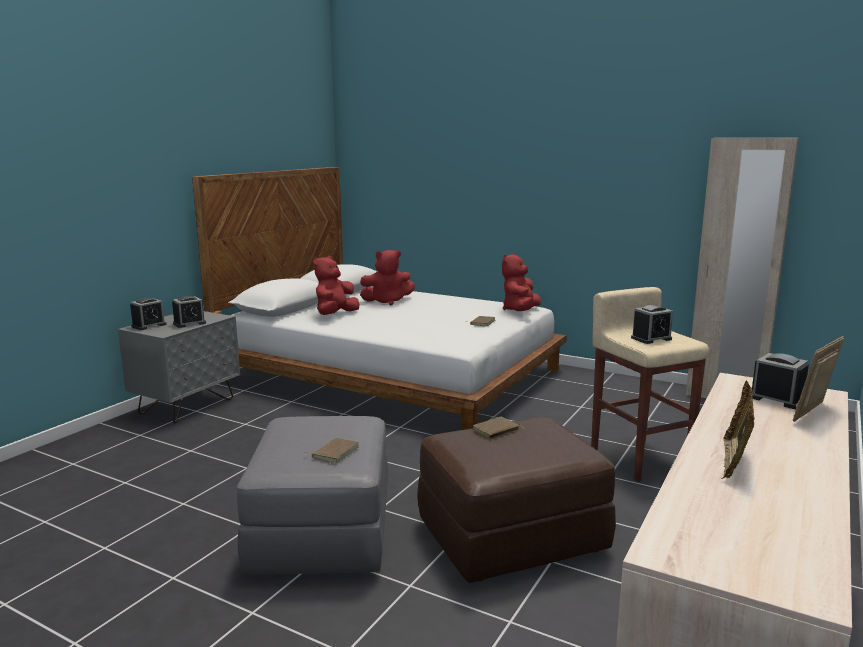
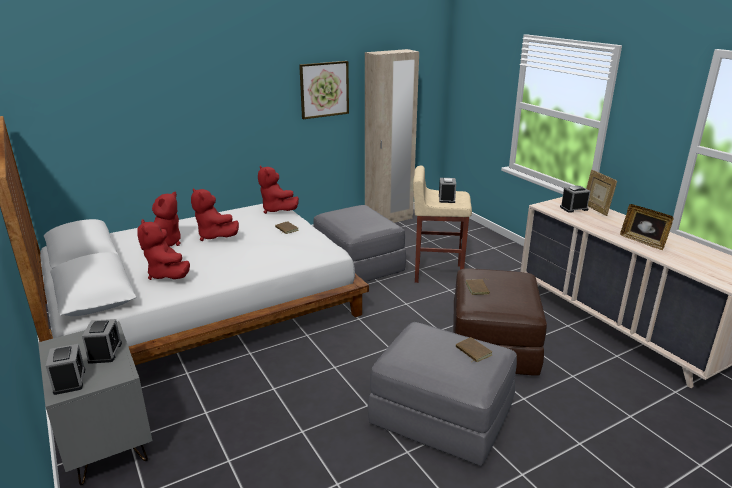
camera: 60 degrees left, 10 degrees up
none -> red plush toy [191,188,239,241]
none -> picture [299,61,349,119]
none -> grey ottoman [313,205,406,282]

